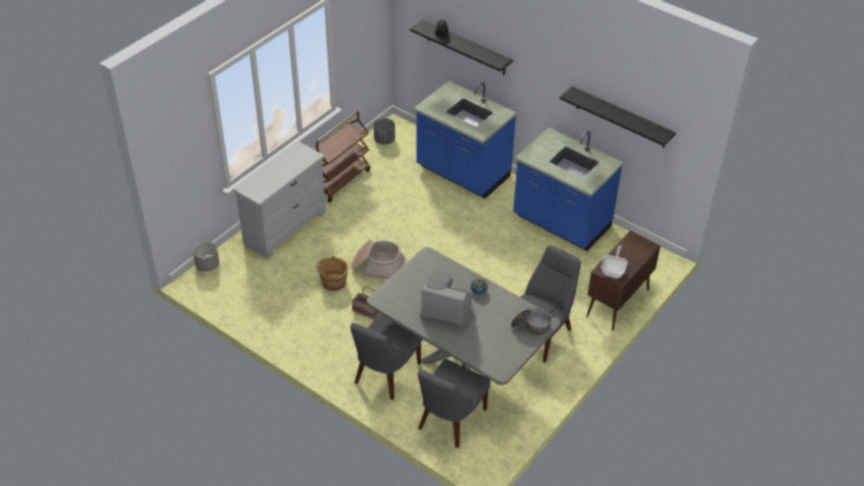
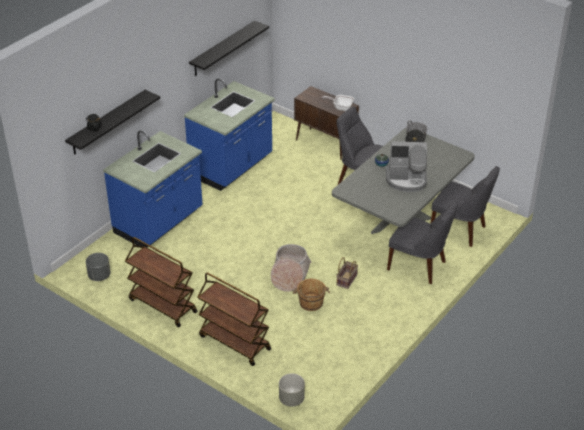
camera: 90 degrees left, 5 degrees down
white dresser [232,141,326,259] -> brown cart [198,272,271,366]
coffee machine [420,270,474,330] -> coffee machine turned 105 degrees counterclockwise [386,141,427,192]

